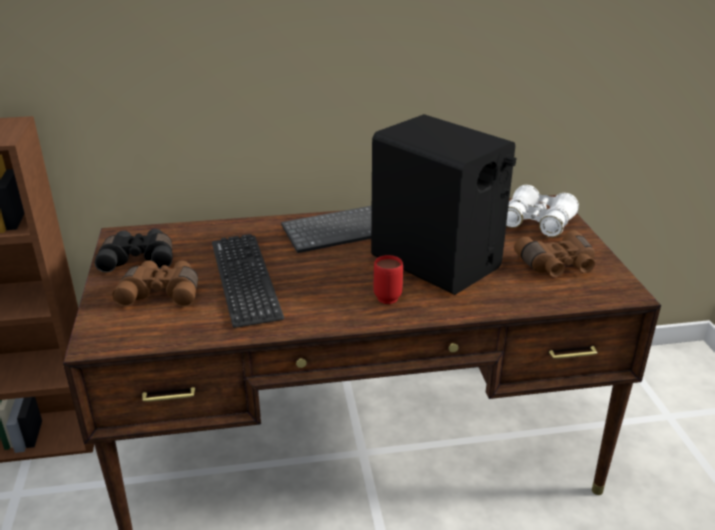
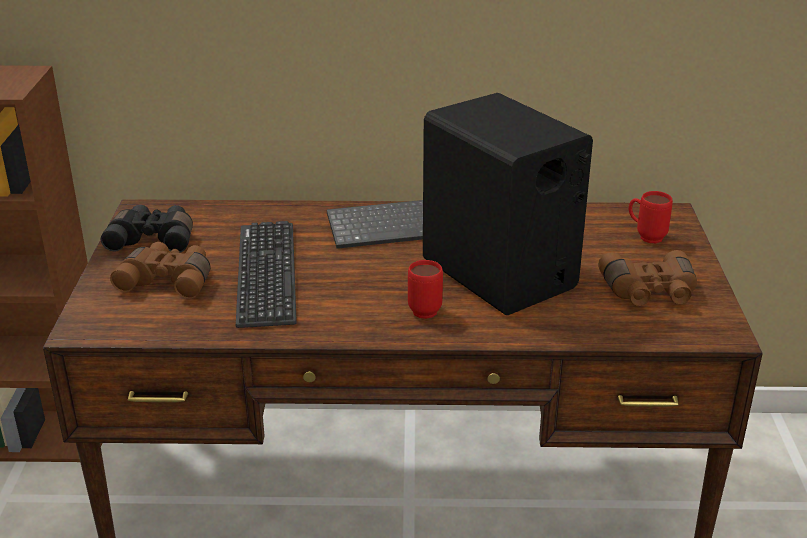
camera: 10 degrees right, 0 degrees up
white binoculars [506,185,579,237] -> red mug [629,191,673,243]

